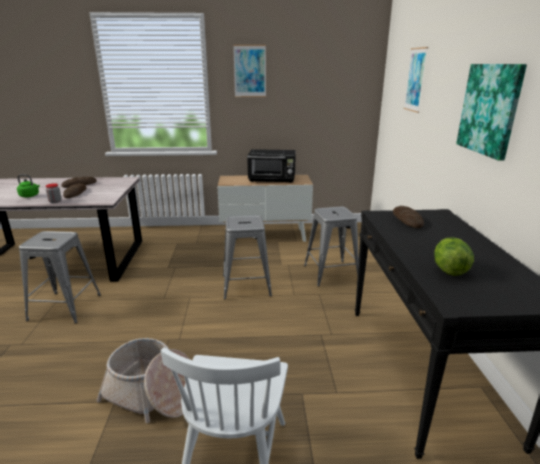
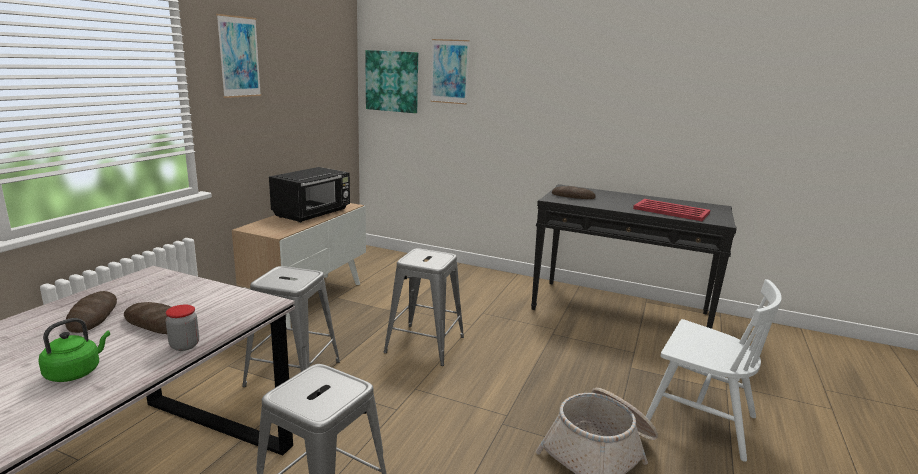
camera: 65 degrees left, 5 degrees down
grey stool [304,207,359,286] -> grey stool moved to [242,266,340,387]
lettuce [435,237,474,276] -> red tray [633,199,710,221]
picture [456,64,527,161] -> picture moved to [365,50,418,113]

